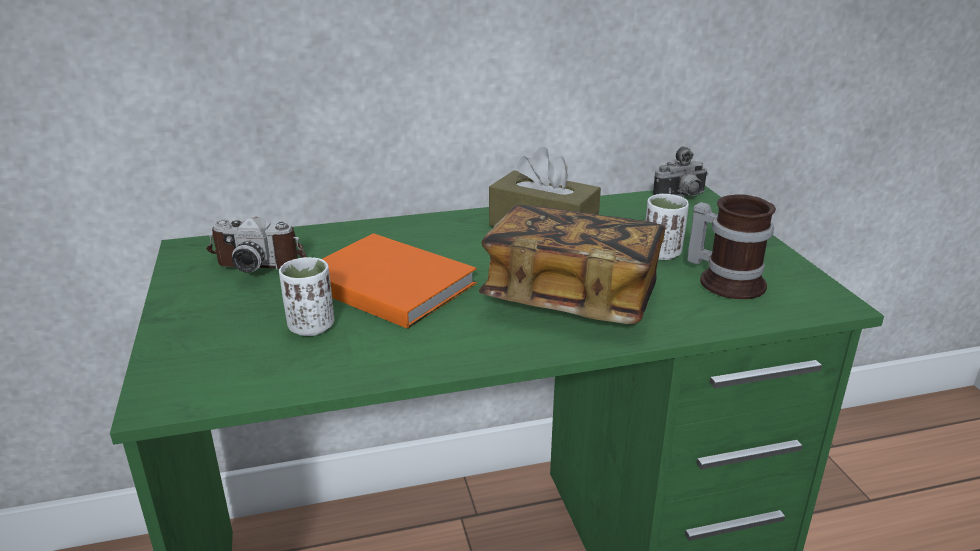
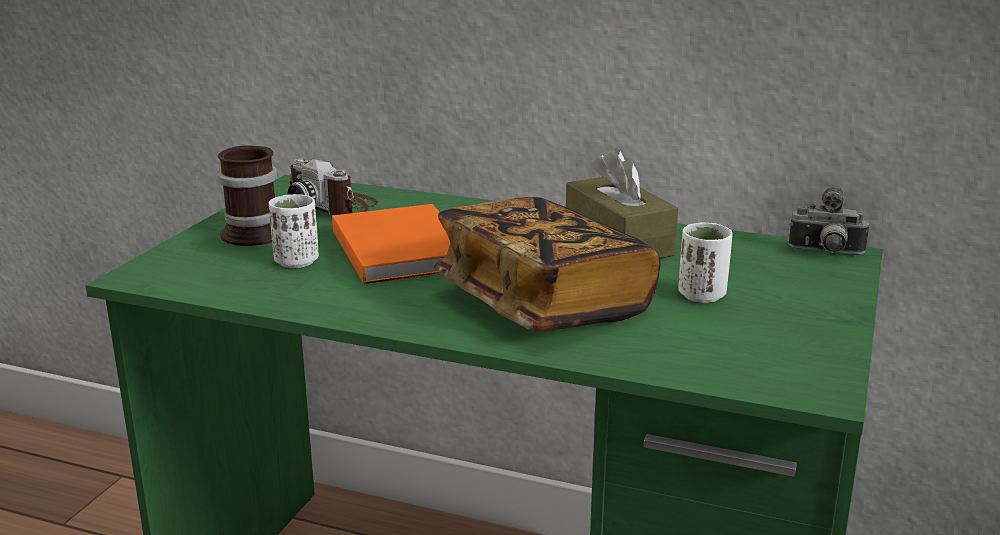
camera: 35 degrees right, 5 degrees down
mug [687,194,776,299] -> mug moved to [218,145,277,246]

